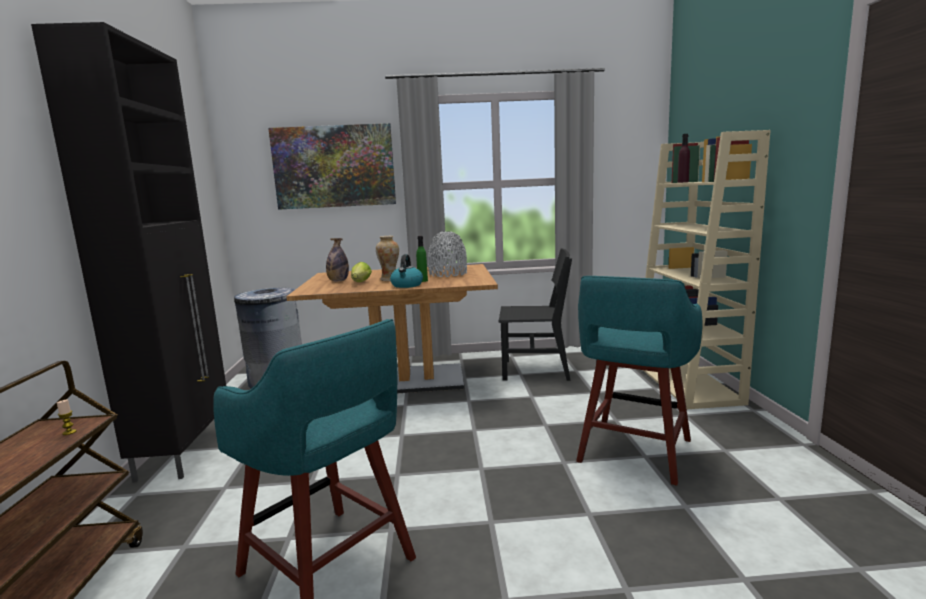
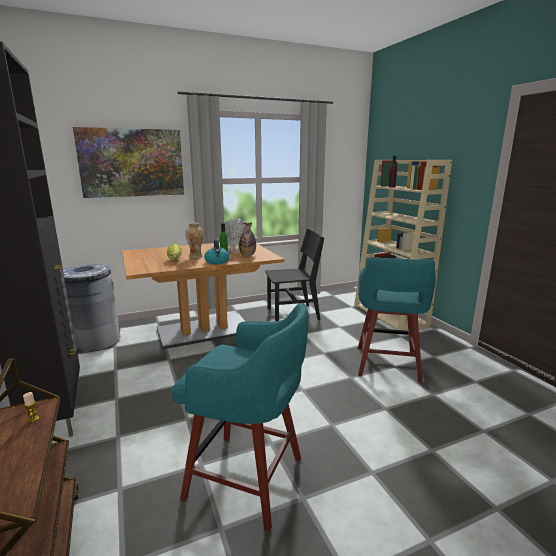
camera: 20 degrees left, 5 degrees up
bottle [326,238,349,281] -> bottle moved to [239,223,256,256]

